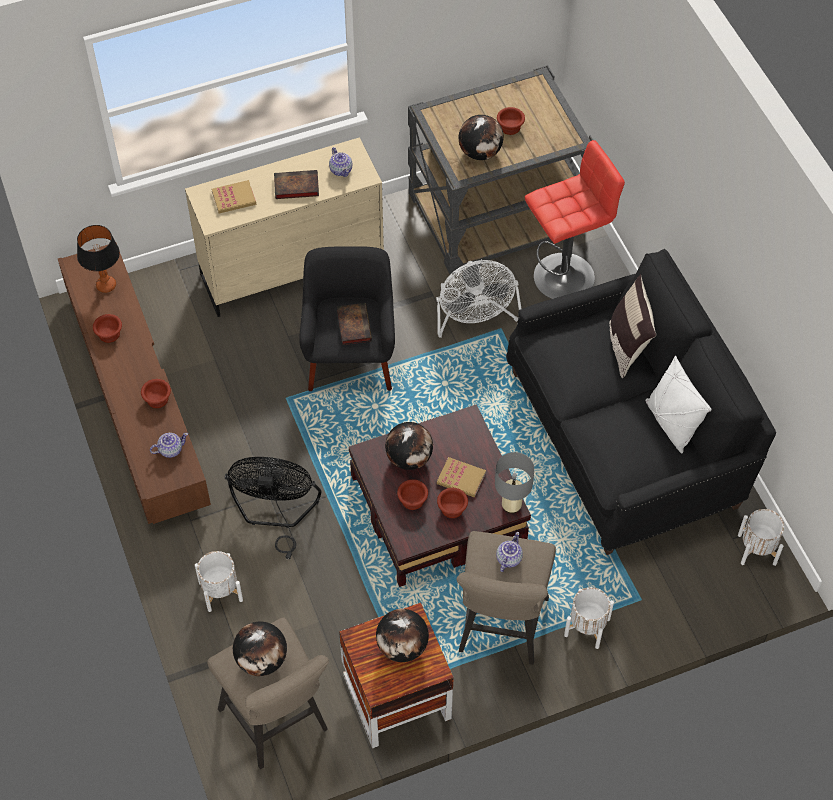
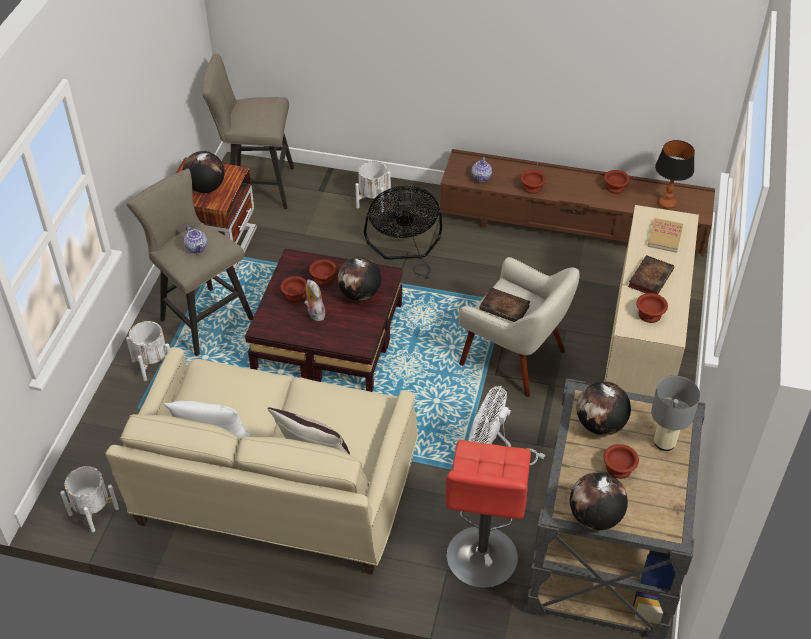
camera: 125 degrees right, 10 degrees down
black fan [225,457,321,559] -> black fan turned 135 degrees counterclockwise [364,186,442,279]
globe [233,622,287,676] -> globe moved to [570,472,628,530]
black armchair [299,246,395,391] -> beige armchair [458,257,580,397]
teapot [329,147,353,177] -> brown bowl [636,293,668,323]
book [437,457,486,498] -> plush toy [304,279,326,321]
grey table lamp [495,452,534,514] -> grey table lamp moved to [651,375,700,451]
black sofa [506,249,776,555] -> beige sofa [105,347,418,574]

